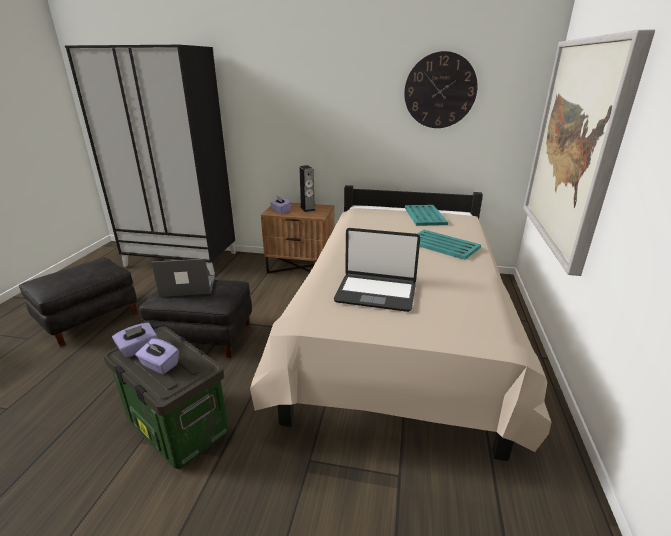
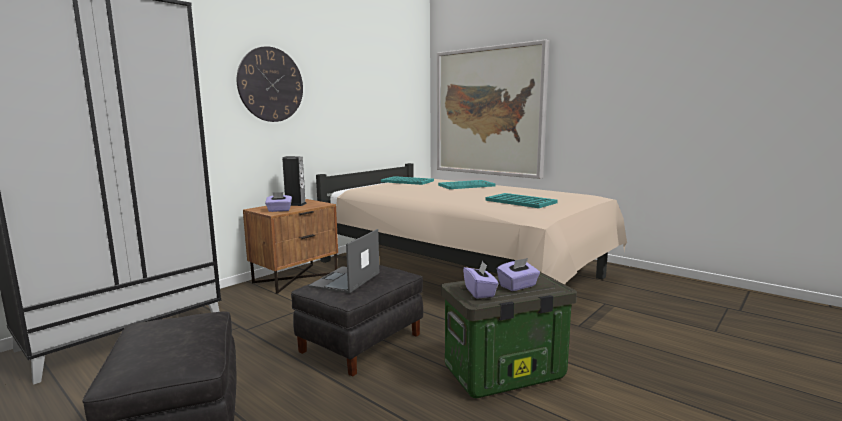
camera: 60 degrees left, 15 degrees down
laptop [334,228,420,312] -> turquoise tray [486,193,558,208]
wall clock [404,51,478,128] -> wall clock moved to [237,46,303,122]

